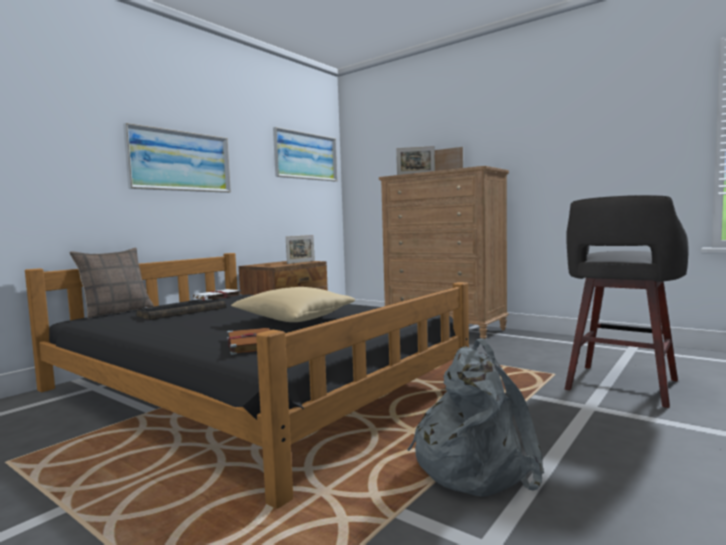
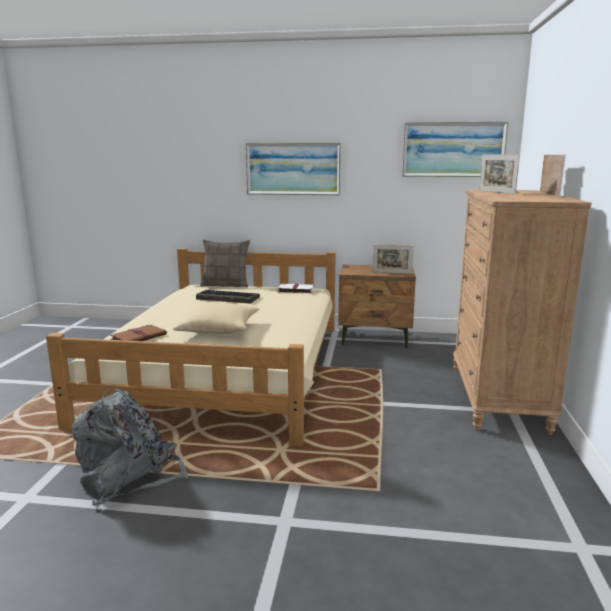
camera: 60 degrees right, 10 degrees up
black bed [25,253,469,509] -> beige bed [46,248,336,446]
grey stool [565,195,688,408] -> none

